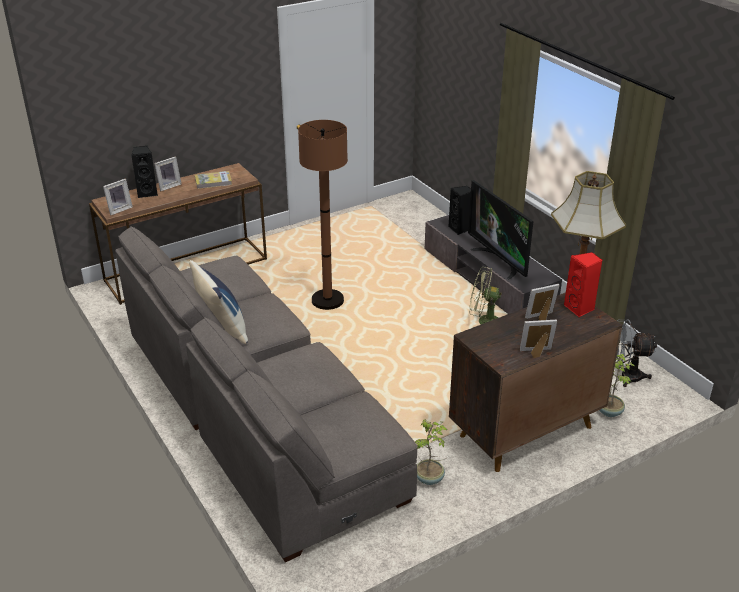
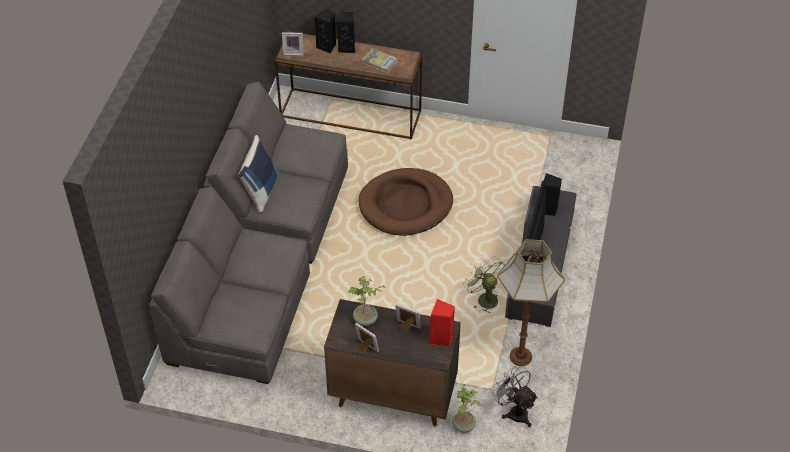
camera: 45 degrees right, 15 degrees up
picture frame [154,157,182,191] -> black speaker [337,12,355,53]
brown floor lamp [298,120,348,310] -> brown dog bed [359,168,453,236]
potted plant [415,419,448,485] -> potted plant moved to [348,276,386,326]

